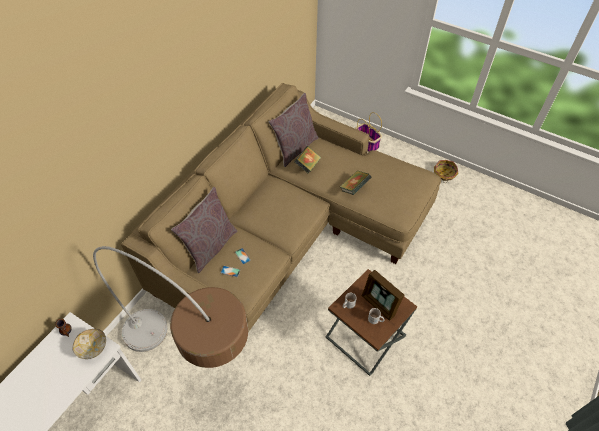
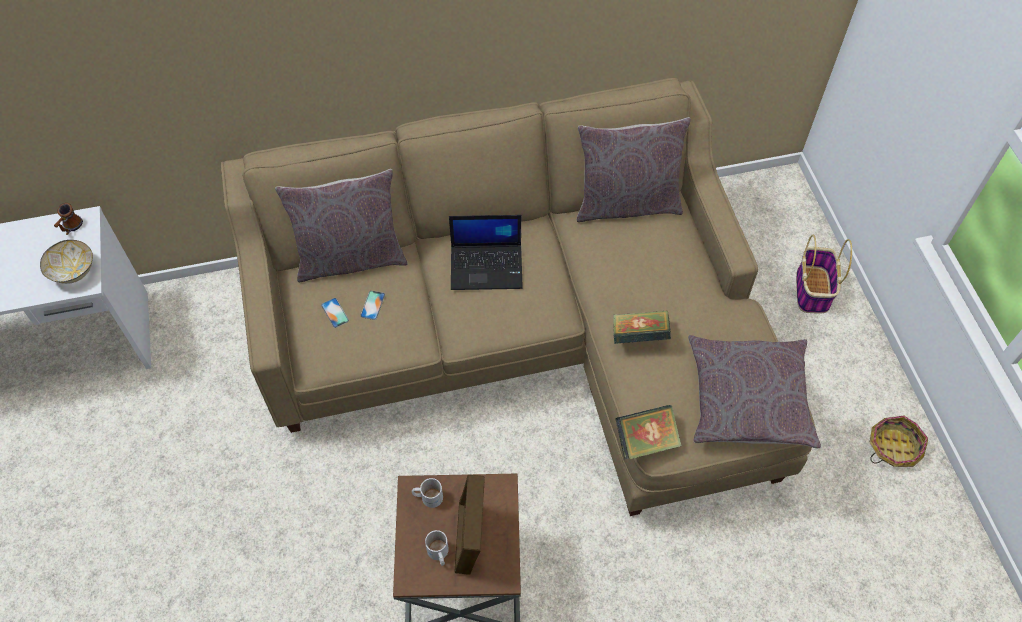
camera: 45 degrees right, 5 degrees up
floor lamp [93,246,248,368] -> none
book [294,146,321,173] -> book moved to [615,405,682,460]
none -> laptop [449,215,523,290]
none -> grey pillow [688,335,821,449]

